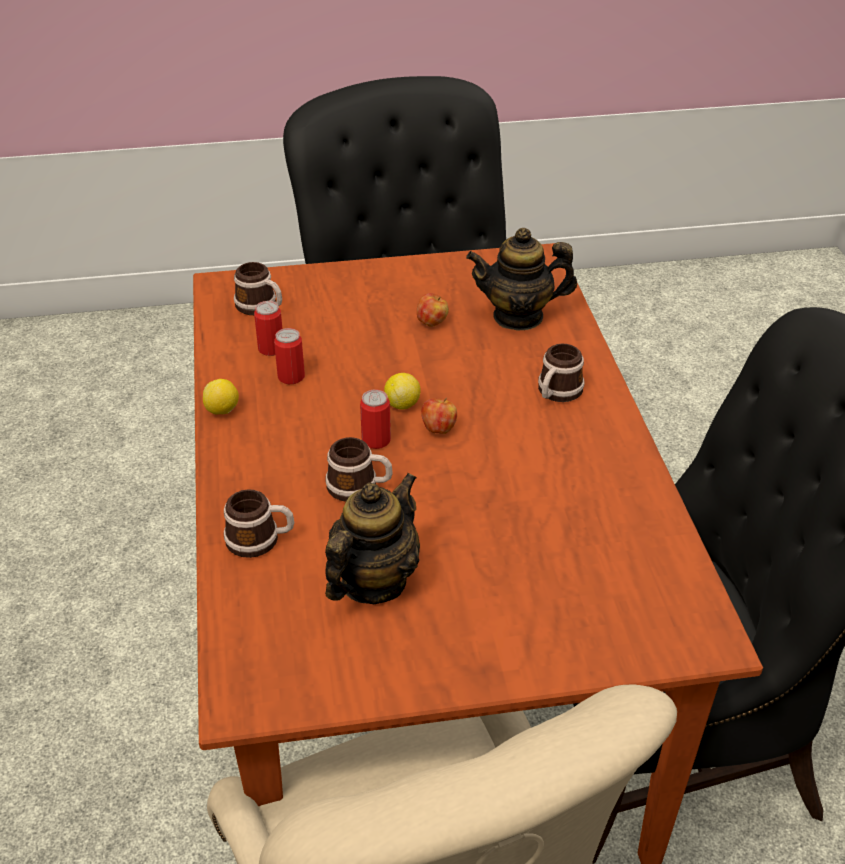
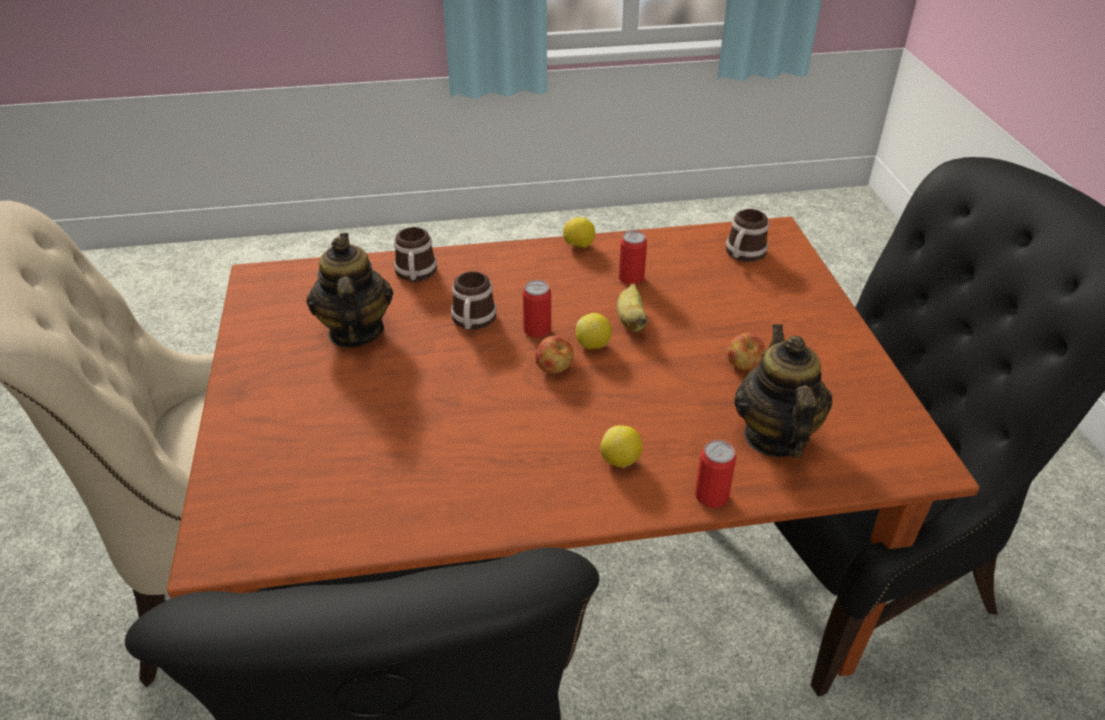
camera: 90 degrees right, 0 degrees up
can [254,301,283,356] -> can moved to [695,440,736,508]
teapot [325,473,420,604] -> teapot turned 135 degrees counterclockwise [307,233,393,348]
mug [538,344,584,402] -> lemon [600,425,642,468]
none -> banana [617,283,648,332]

